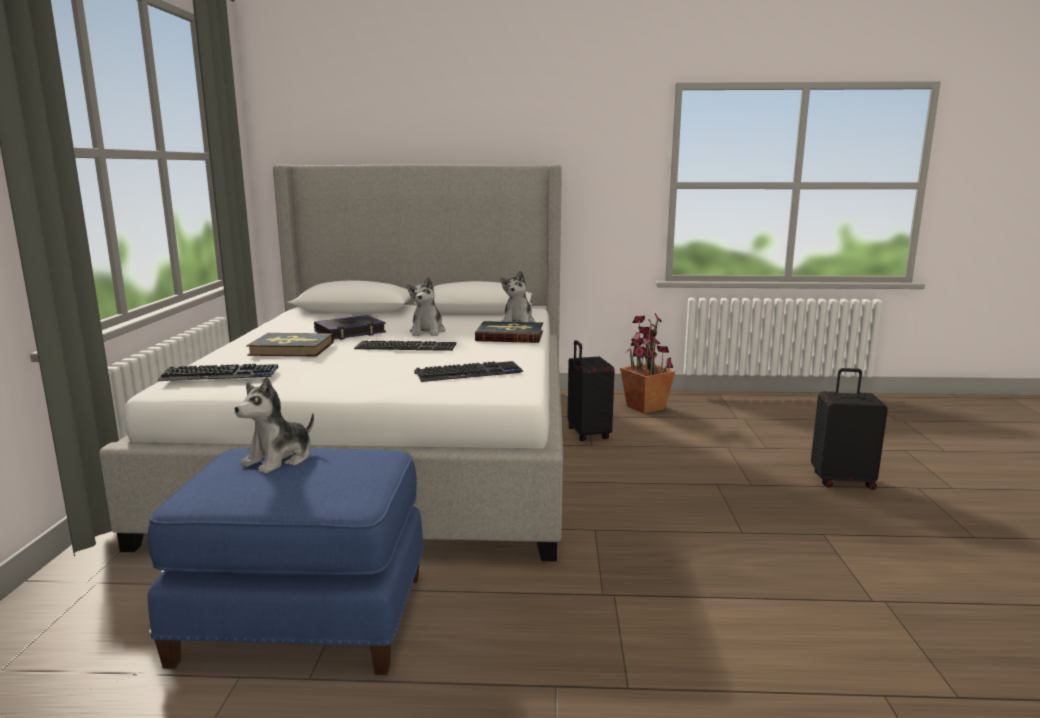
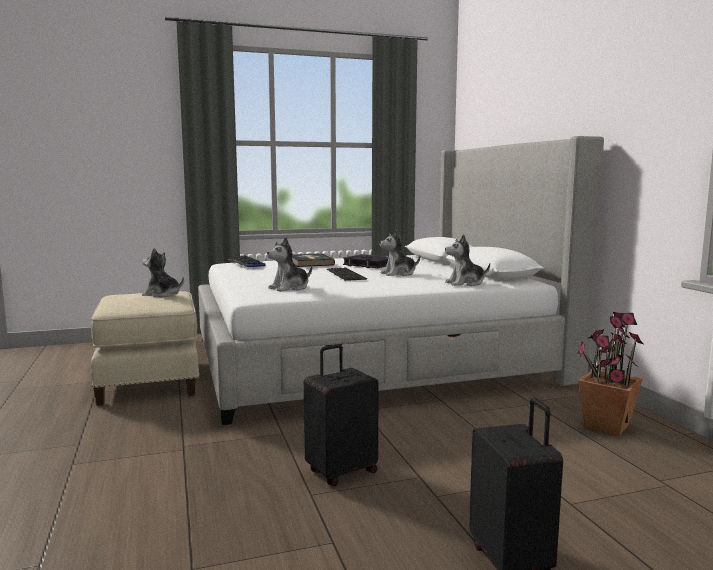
camera: 70 degrees right, 5 degrees down
blue ottoman [147,447,424,675] -> beige ottoman [91,291,200,406]
keyboard [414,361,523,382] -> plush toy [267,237,312,292]
book [475,321,543,343] -> none
black suitcase [567,340,614,441] -> black suitcase moved to [304,344,379,486]

